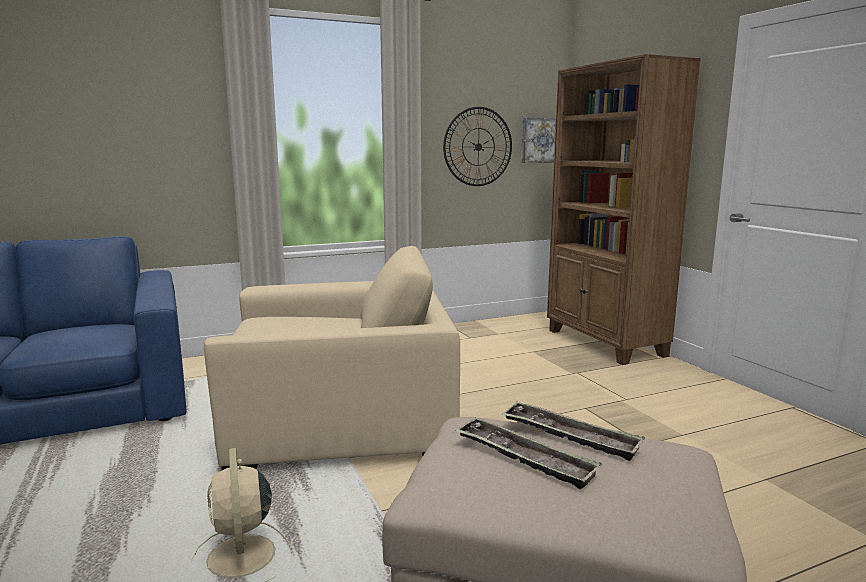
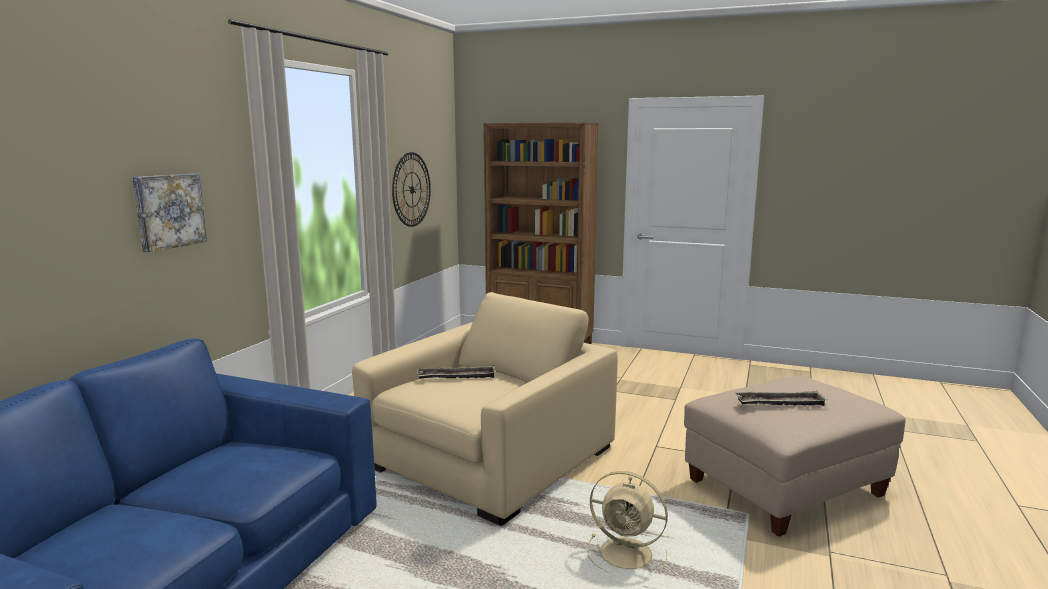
camera: 45 degrees left, 0 degrees up
tray [502,402,645,461] -> tray moved to [417,365,496,379]
picture [521,118,556,163] -> picture moved to [132,173,207,252]

